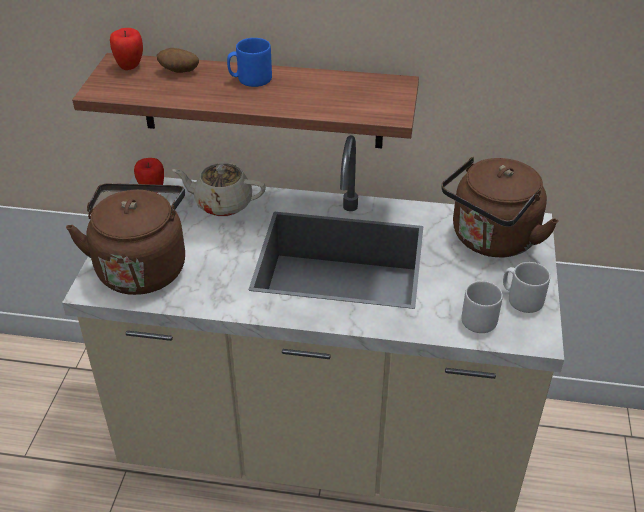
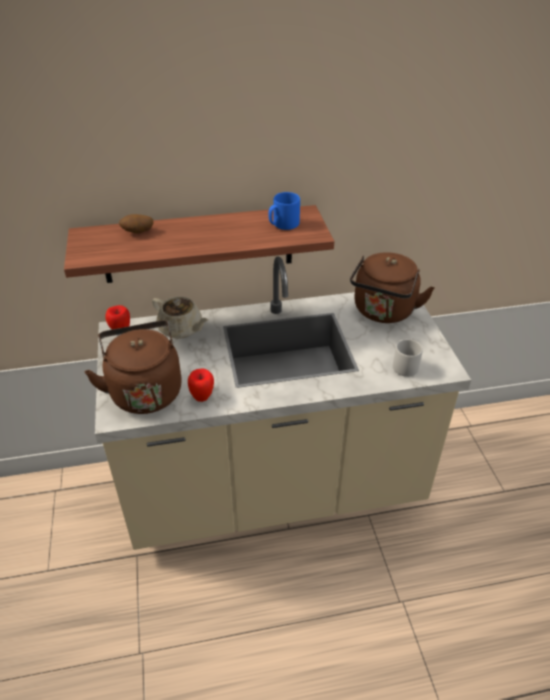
camera: 20 degrees left, 0 degrees up
apple [110,28,143,70] -> apple moved to [188,368,214,402]
beige teapot [173,163,266,216] -> beige teapot turned 135 degrees counterclockwise [152,297,208,338]
blue mug [227,38,272,87] -> blue mug moved to [269,192,300,230]
grey mug [503,262,550,313] -> none

